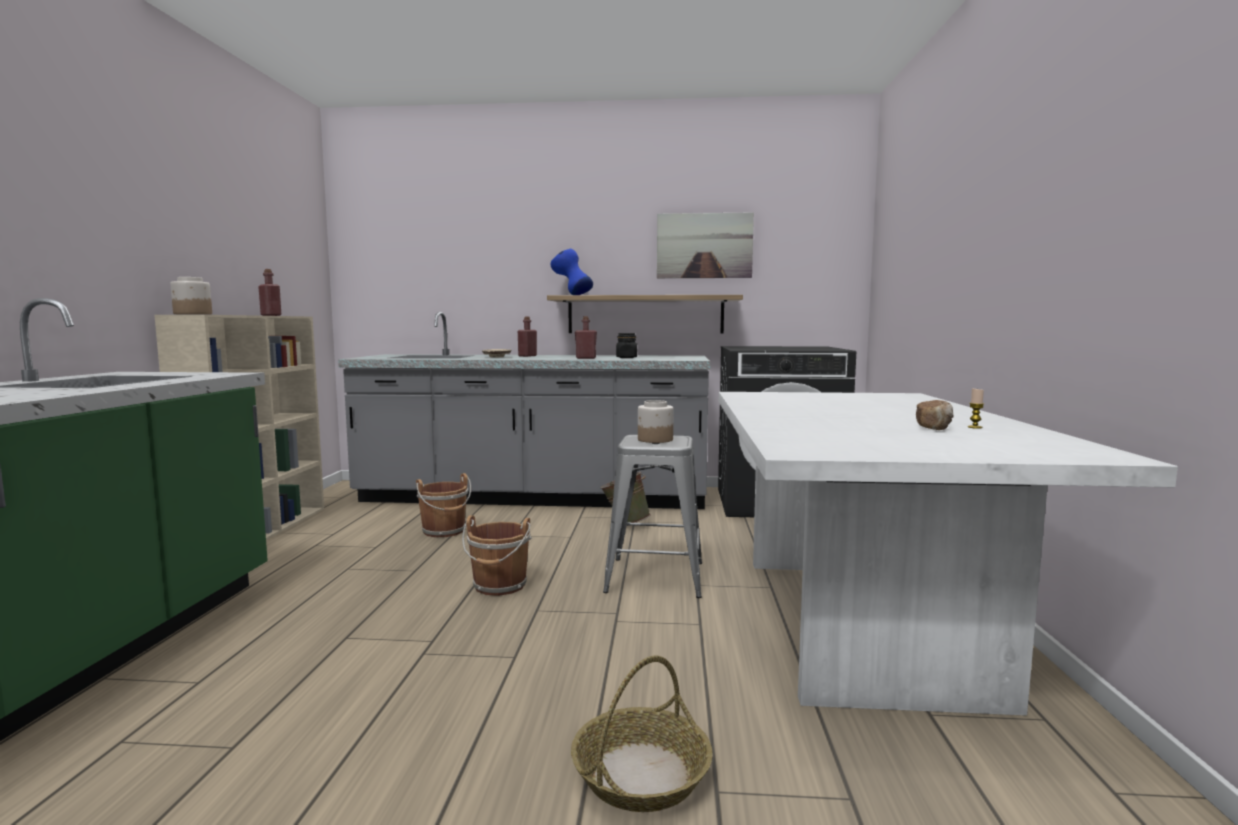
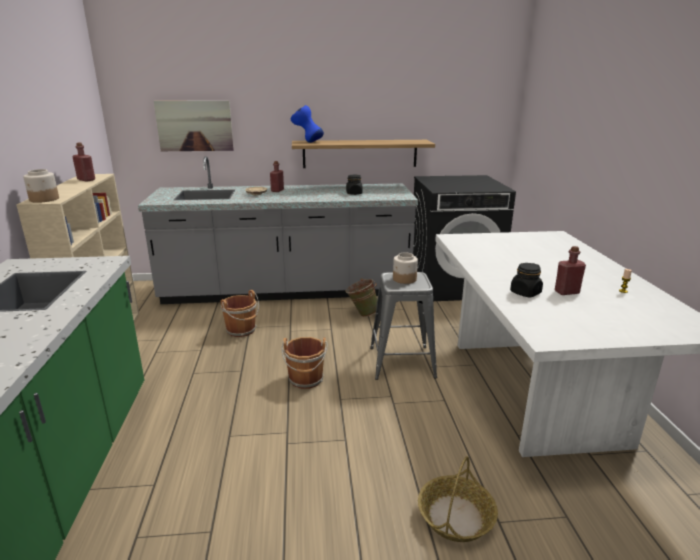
camera: 10 degrees left, 15 degrees up
red bottle [575,316,597,359] -> red bottle moved to [555,246,586,295]
picture [657,212,754,278] -> picture moved to [154,101,234,151]
bread [916,400,953,430] -> none
none -> black jar [510,263,543,297]

